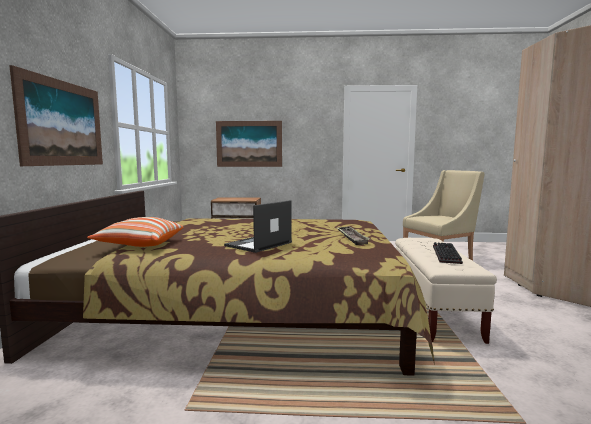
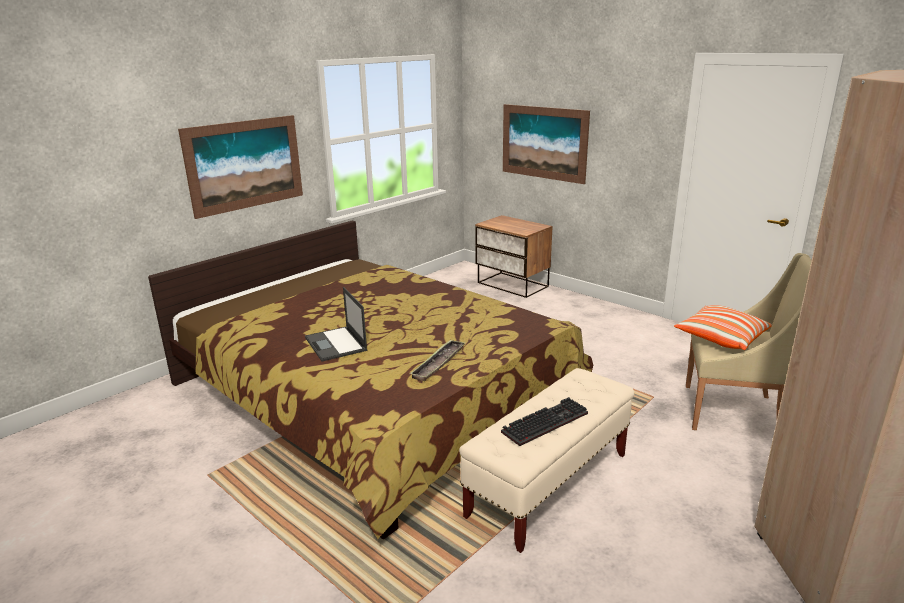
camera: 40 degrees right, 15 degrees up
pillow [87,217,184,247] -> pillow moved to [674,305,772,350]
laptop [224,200,292,253] -> laptop turned 105 degrees counterclockwise [305,287,368,362]

